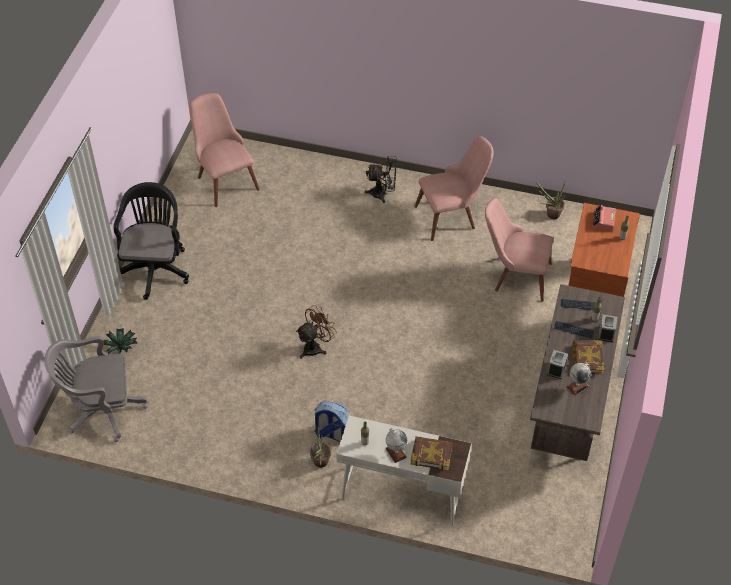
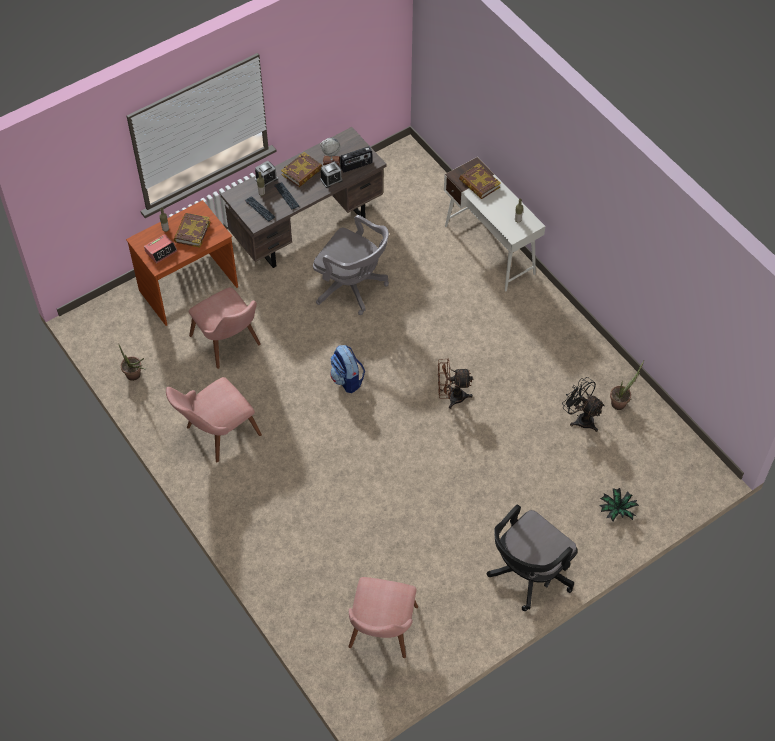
camera: 140 degrees left, 5 degrees up
grey office chair [44,336,148,442] -> grey office chair moved to [313,215,389,315]
potted plant [310,427,331,467] -> potted plant moved to [610,361,644,410]
backpack [314,401,349,442] -> backpack moved to [330,345,365,393]
black fan [365,156,397,203] -> black fan moved to [562,377,605,432]
globe [386,428,407,463] -> none
pink chair [414,136,494,241] -> pink chair turned 60 degrees counterclockwise [166,377,262,462]
none -> book [174,213,210,248]
none -> radio [340,147,372,172]

